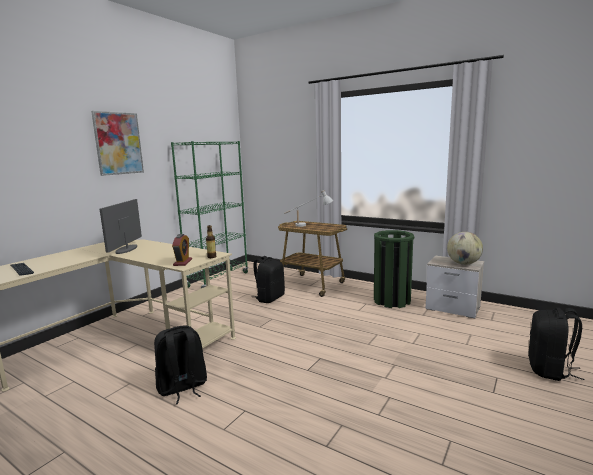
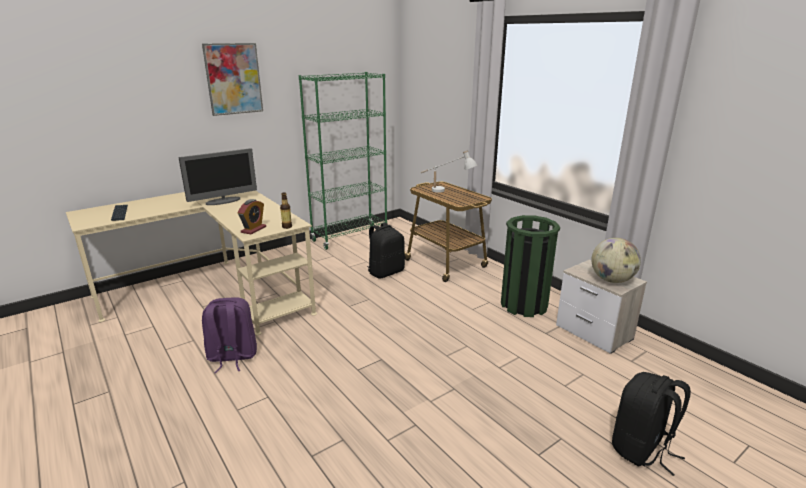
camera: 20 degrees right, 10 degrees up
monitor [99,199,142,254] -> monitor turned 150 degrees counterclockwise [179,148,257,205]
black backpack [154,325,207,404] -> purple backpack [202,297,257,373]

